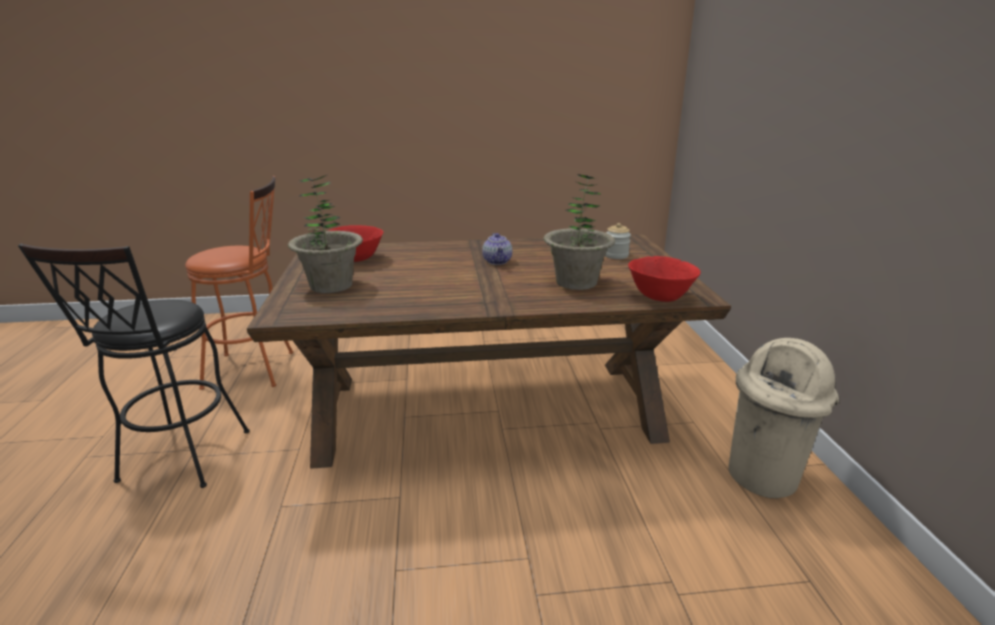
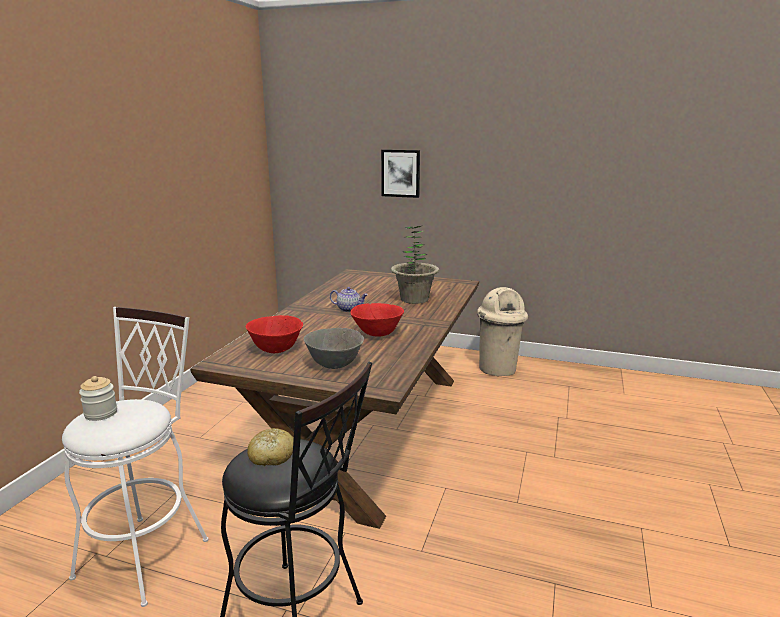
camera: 65 degrees left, 5 degrees down
orange stool [185,176,293,390] -> white stool [62,307,209,607]
potted plant [288,175,363,293] -> grey bowl [304,328,364,369]
jar [605,223,631,259] -> jar moved to [79,376,117,421]
red bowl [628,256,701,302] -> red bowl moved to [350,303,404,337]
none -> bread [247,428,294,466]
none -> picture [381,149,420,198]

